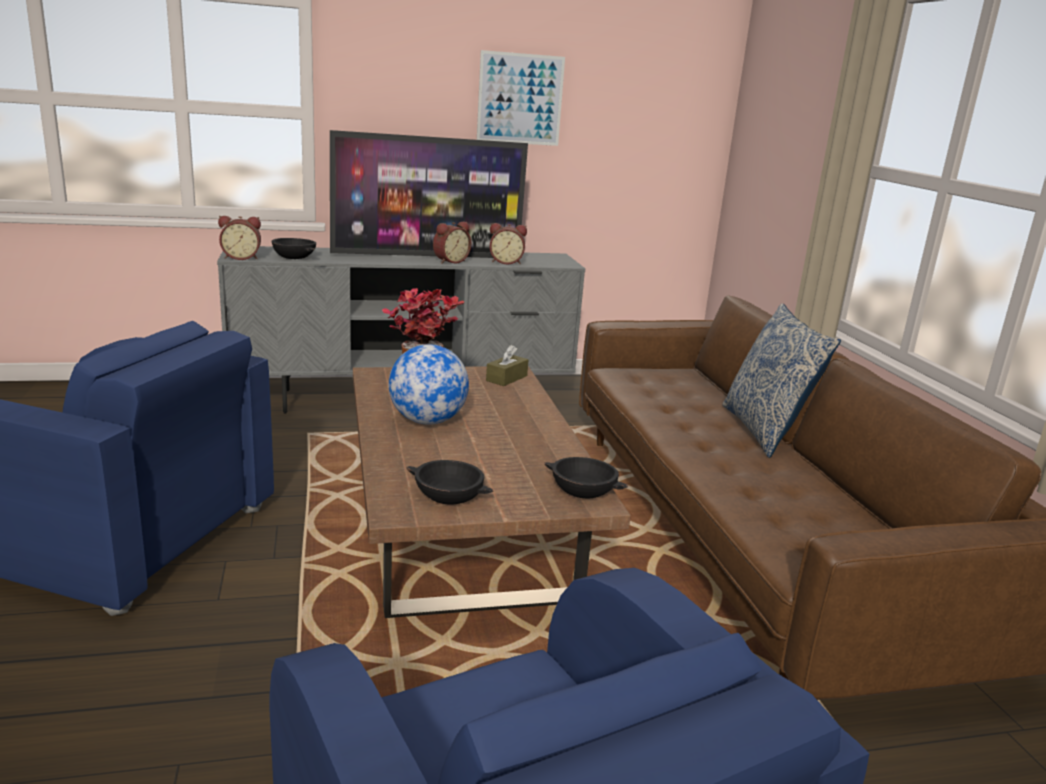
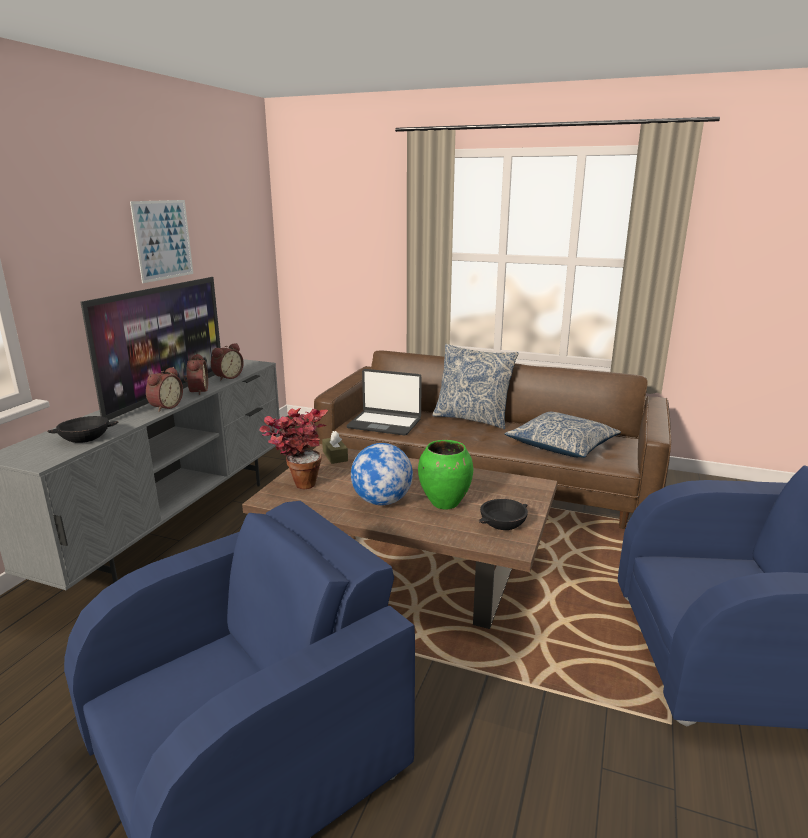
camera: 55 degrees left, 0 degrees up
alarm clock [218,216,261,260] -> alarm clock moved to [146,367,183,412]
black bowl [545,457,628,498] -> none
none -> laptop [346,369,422,436]
none -> green vase [418,440,473,509]
none -> pillow [505,412,621,458]

